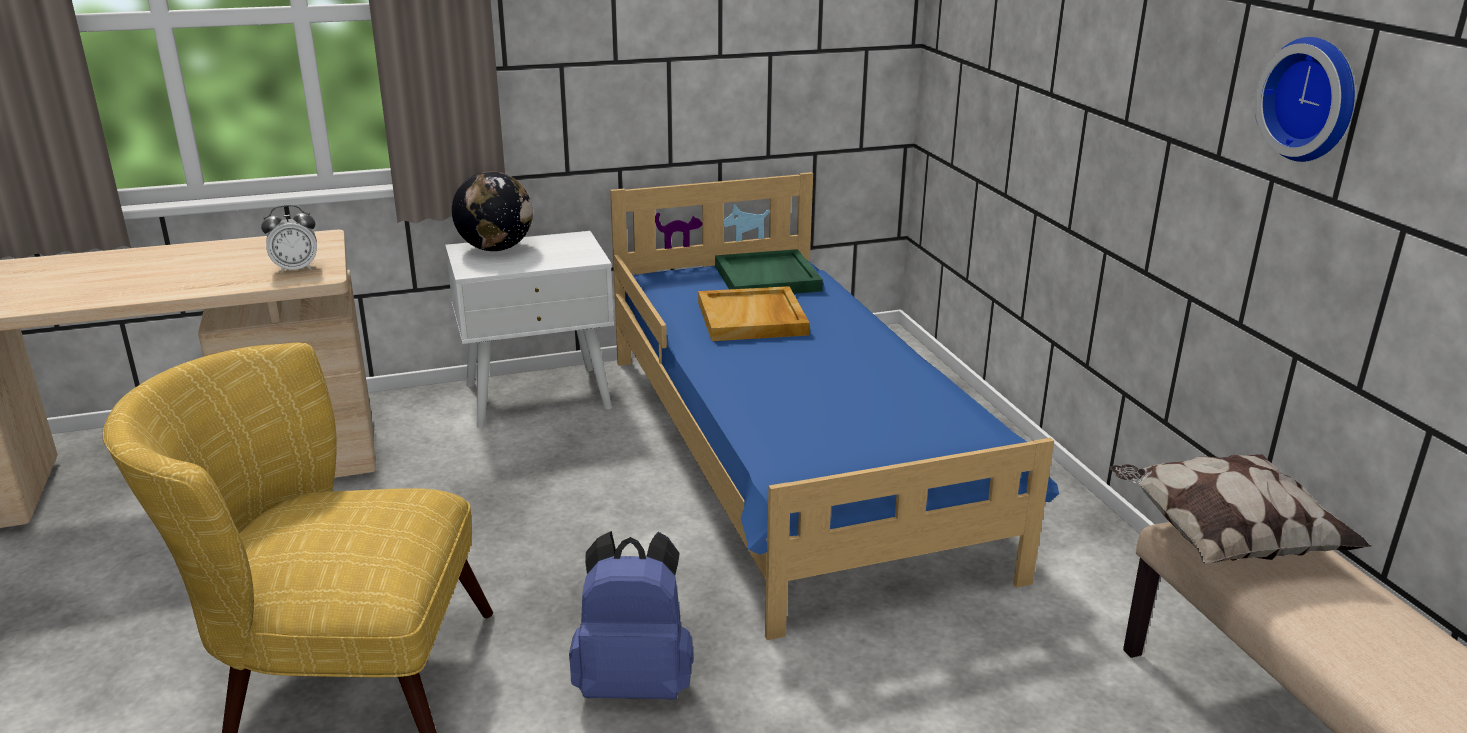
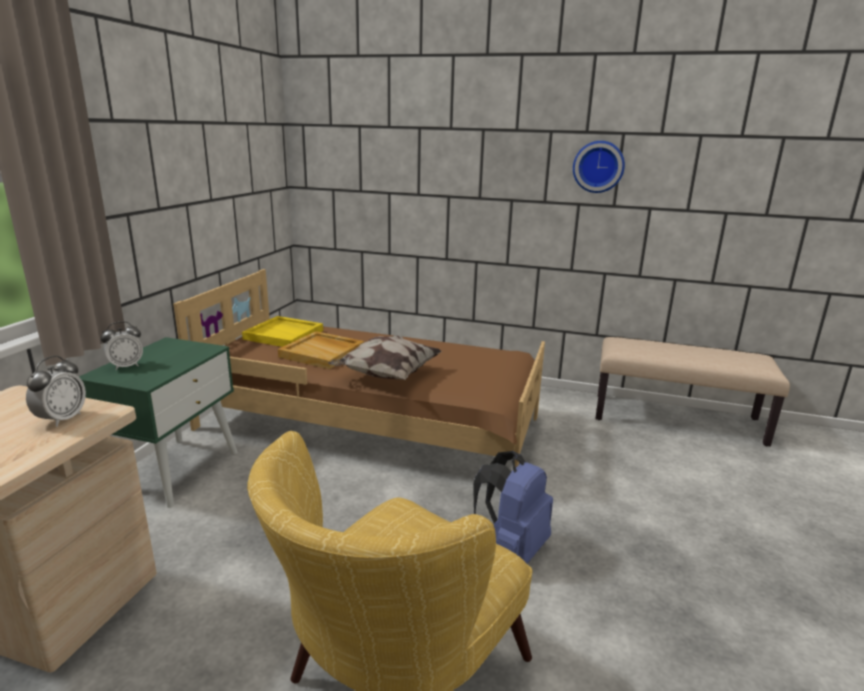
camera: 55 degrees left, 5 degrees down
white nightstand [445,231,614,428] -> green nightstand [79,337,237,508]
globe [452,171,533,251] -> alarm clock [101,321,143,370]
blue bed [610,172,1059,640] -> brown bed [173,269,545,467]
green tray [715,249,823,294] -> yellow tray [242,316,323,347]
pillow [1110,454,1371,564] -> pillow moved to [328,336,442,380]

